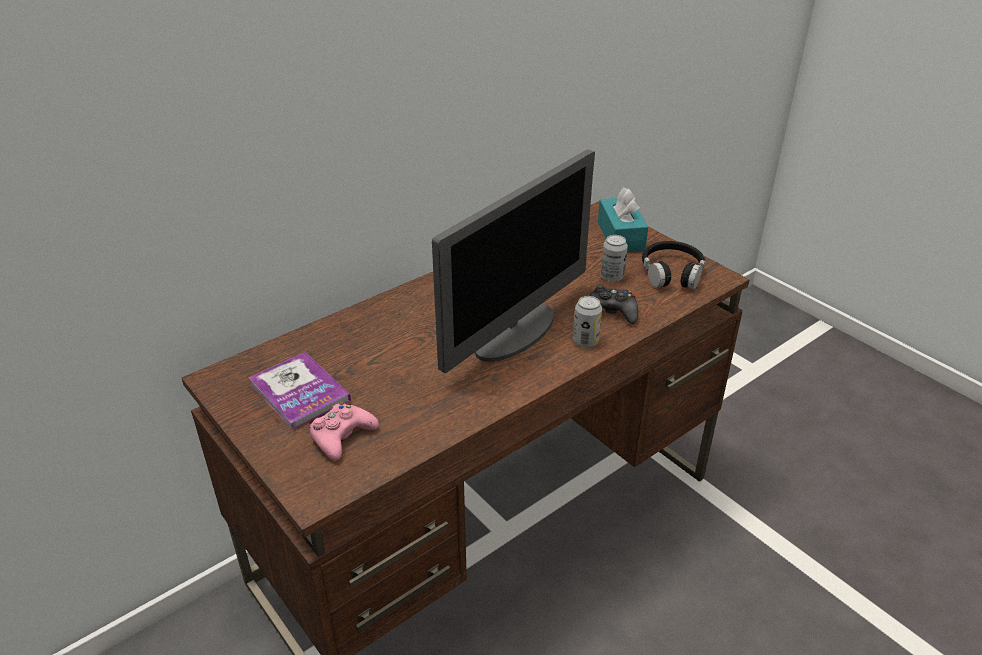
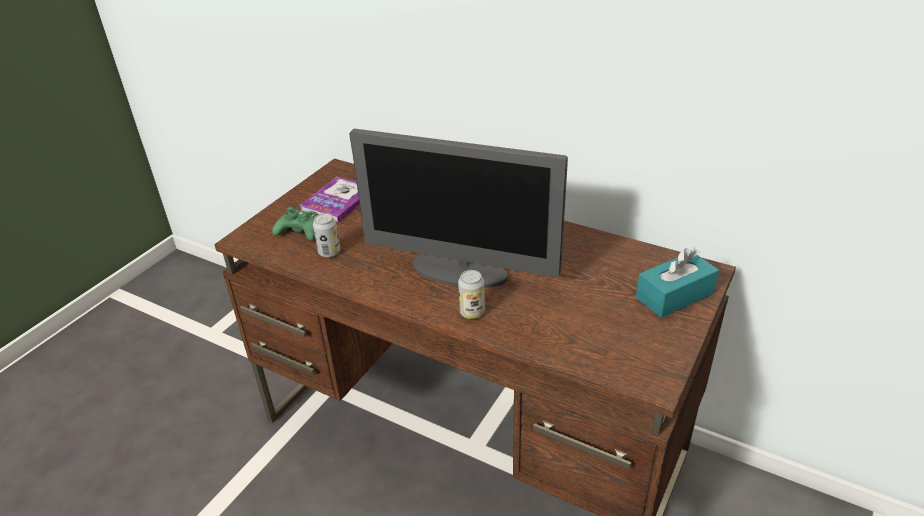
camera: 70 degrees right, 0 degrees up
pink game controller [310,402,379,461] -> green game controller [272,207,319,241]
black game controller [589,284,638,324] -> none
can [601,235,628,282] -> can moved to [313,213,340,258]
black headphones [642,241,705,289] -> none

